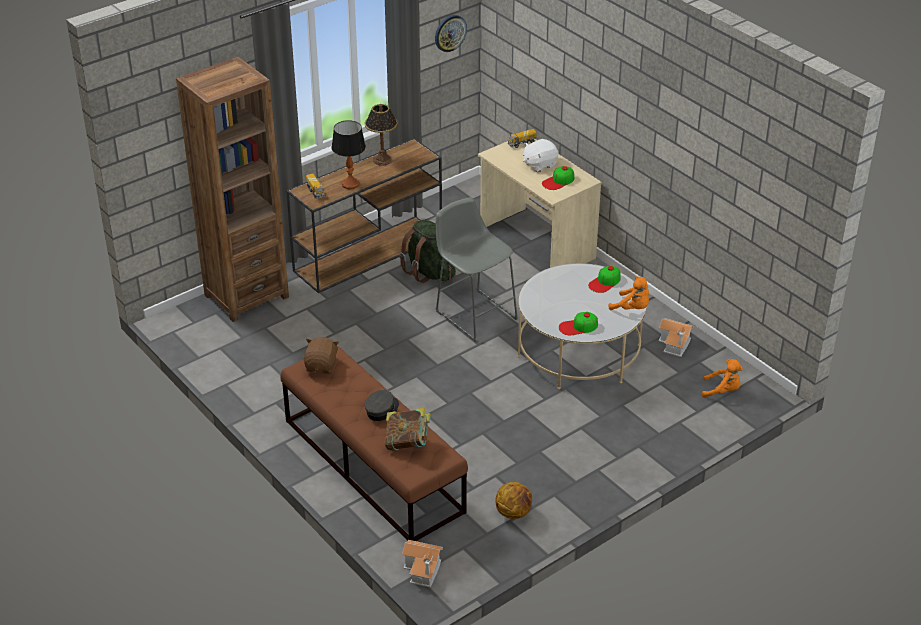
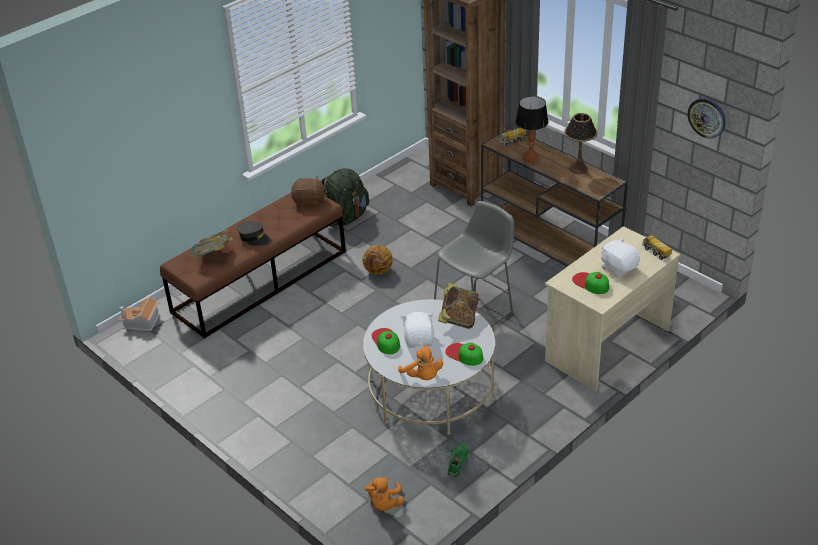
camera: 85 degrees right, 0 degrees up
green backpack [399,220,456,283] -> green backpack moved to [321,168,369,227]
basketball [495,482,532,519] -> basketball moved to [362,245,393,275]
orange plush toy [608,276,649,310] -> orange plush toy turned 60 degrees counterclockwise [398,345,443,380]
toy house [659,318,694,357] -> green shoe [446,443,470,477]
none -> white plush toy [401,312,434,348]
none -> book [438,283,479,329]

